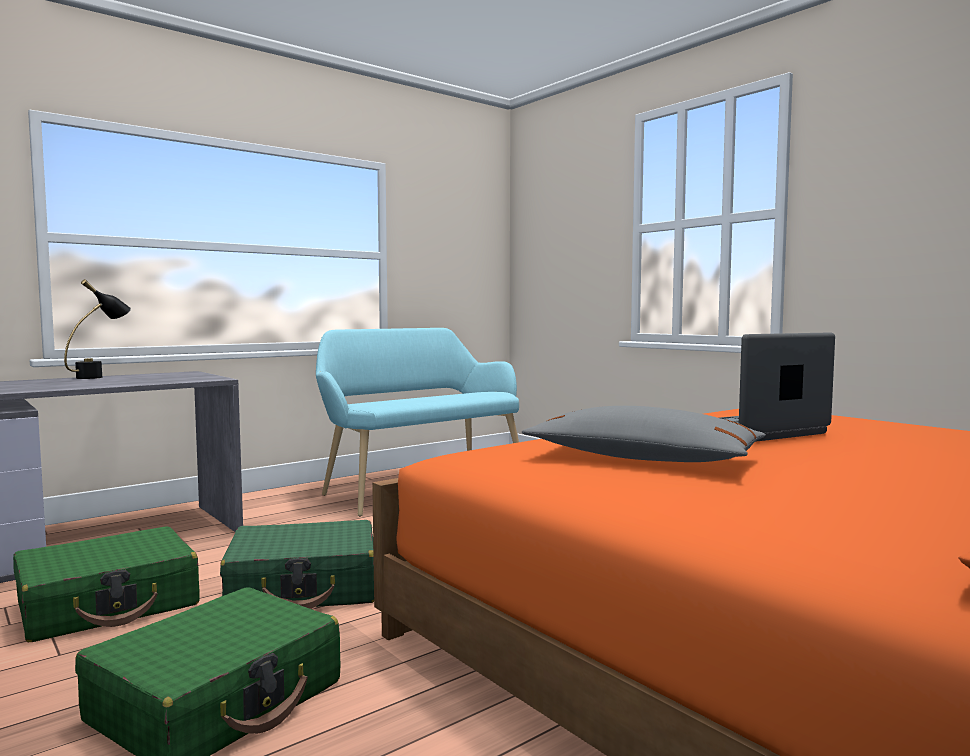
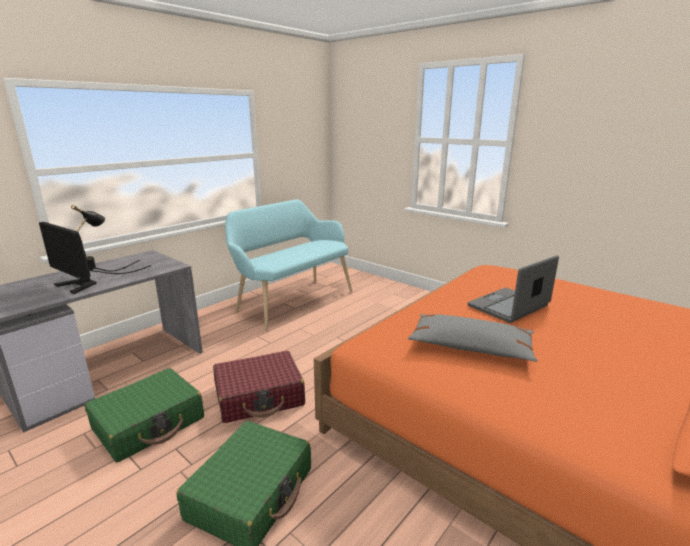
camera: 10 degrees left, 15 degrees up
green suitcase [220,520,374,609] -> red suitcase [213,351,305,423]
none -> monitor [39,222,152,294]

